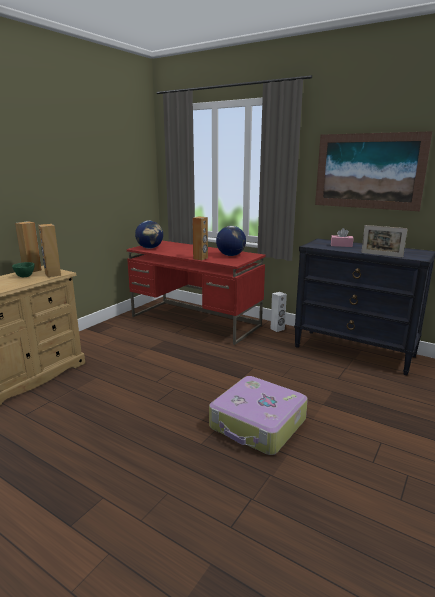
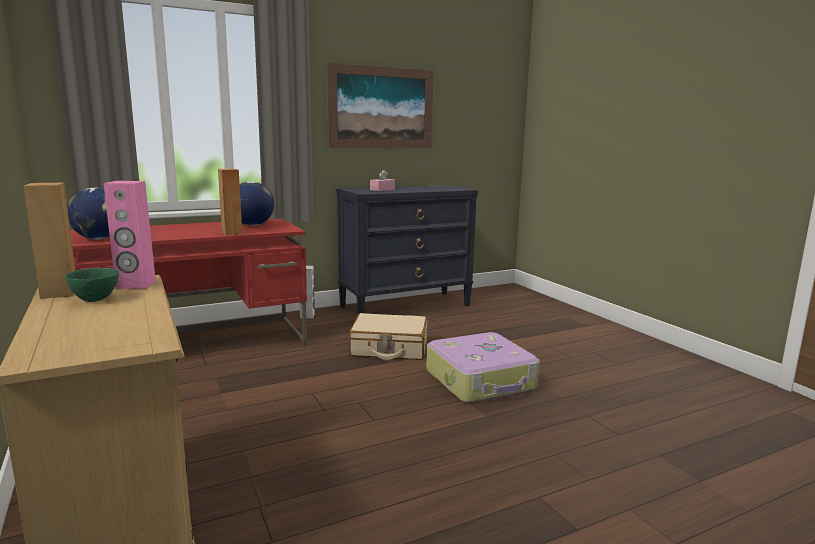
camera: 60 degrees left, 5 degrees down
brown speaker [38,224,61,277] -> pink speaker [104,181,156,289]
picture frame [361,225,408,257] -> none
none -> beige suitcase [349,313,427,360]

